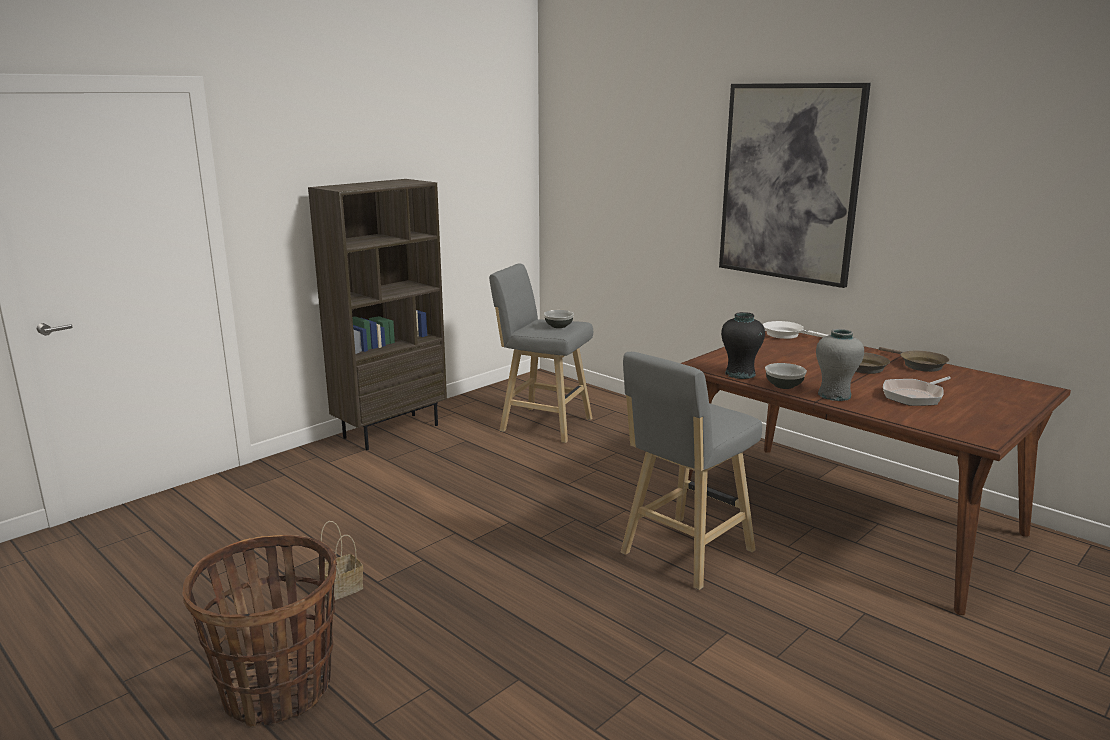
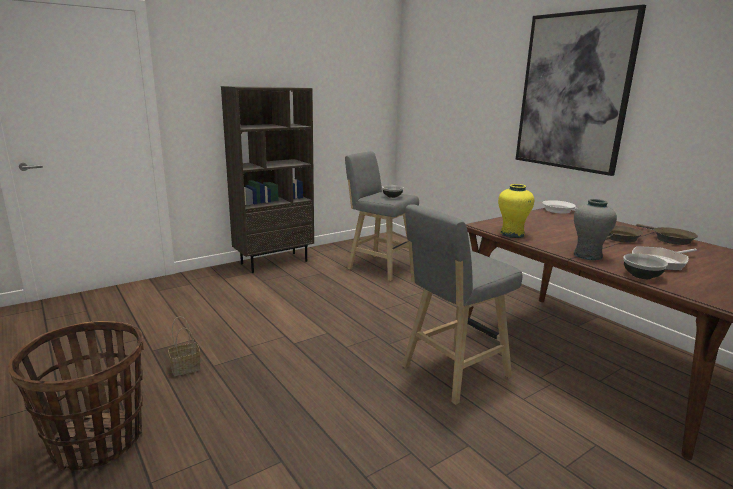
camera: 10 degrees right, 0 degrees up
black vase [721,312,765,379] -> yellow vase [498,184,534,238]
bowl [765,363,807,389] -> bowl moved to [623,253,668,279]

